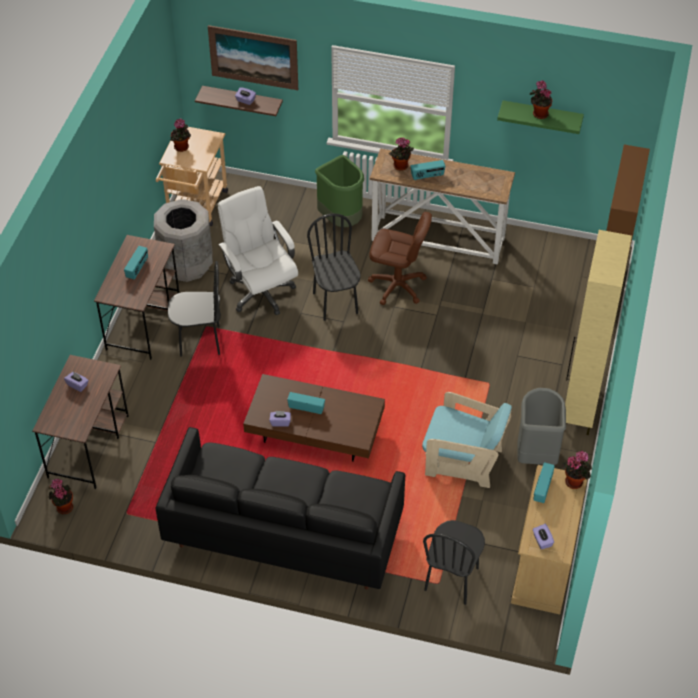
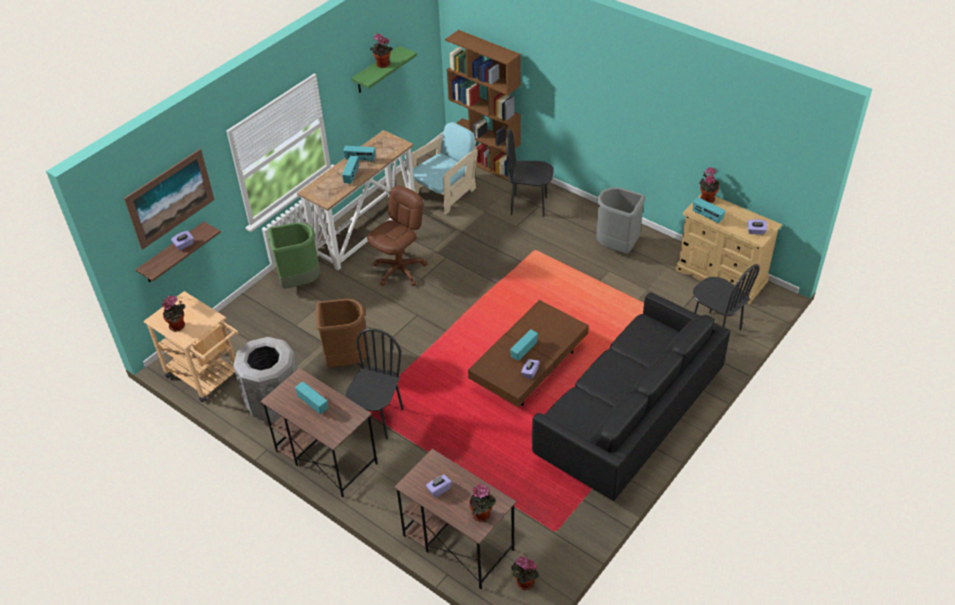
camera: 65 degrees left, 5 degrees down
white office chair [218,186,298,315] -> brown trash can [316,299,369,367]
black chair [307,213,361,321] -> black chair moved to [506,129,554,217]
potted plant [389,137,414,171] -> potted plant moved to [469,484,496,522]
turquoise armchair [422,392,512,488] -> turquoise armchair moved to [411,122,478,215]
beige cabinet [565,230,632,435] -> none
none -> radio [343,146,375,162]

